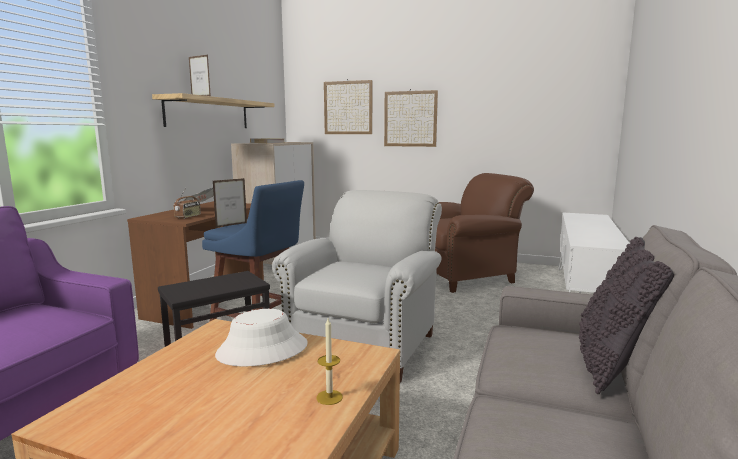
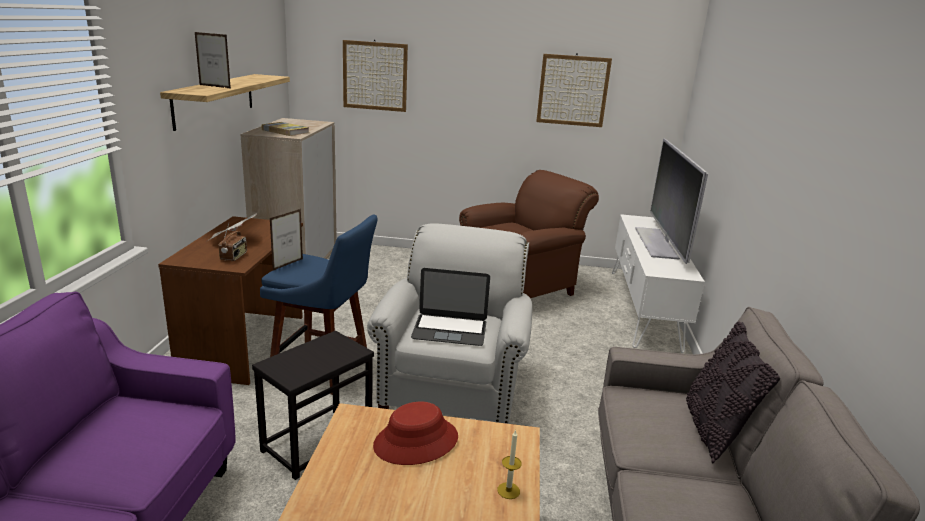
camera: 15 degrees left, 10 degrees up
white hat [215,309,308,367] -> red hat [373,402,458,465]
picture [384,89,438,147] -> picture moved to [536,53,612,127]
none -> laptop [411,268,490,346]
none -> television [635,138,708,264]

